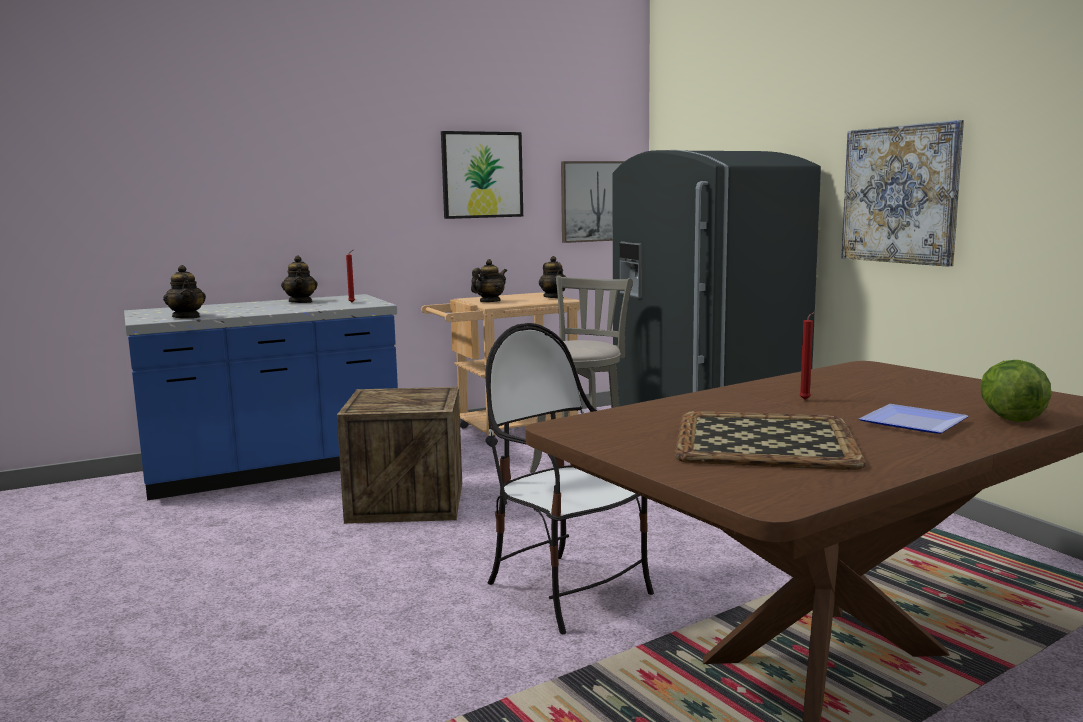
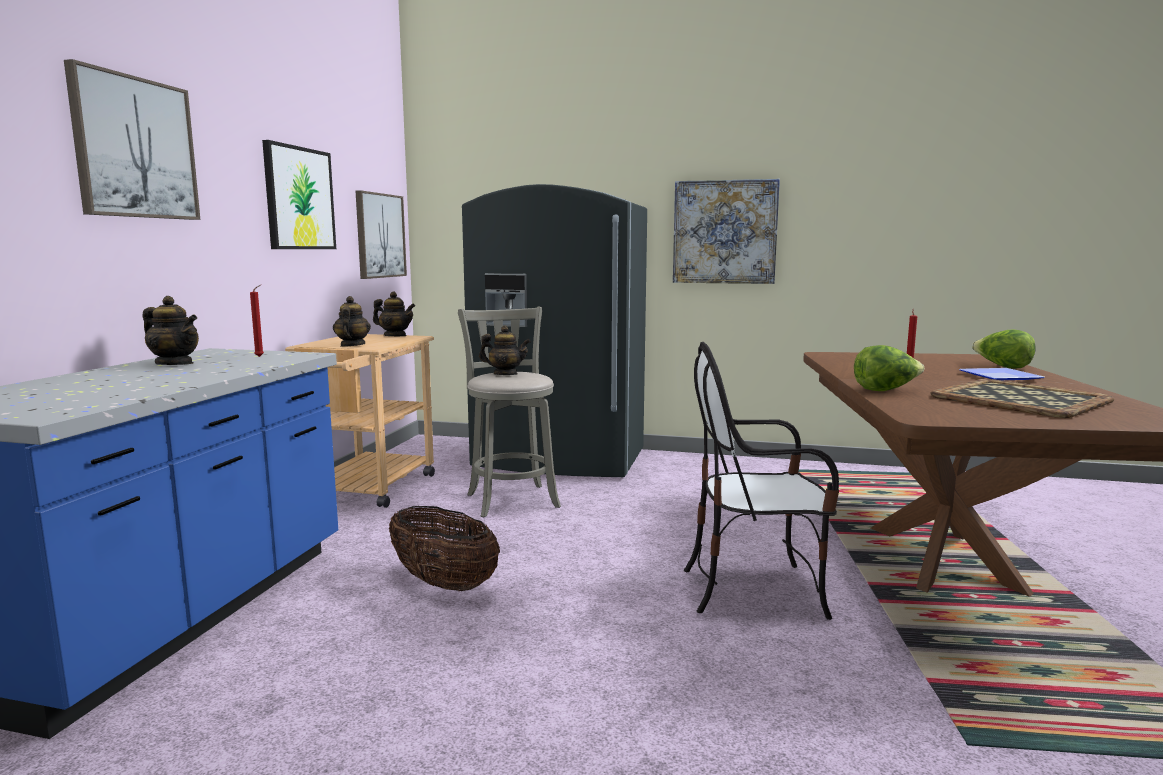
camera: 50 degrees left, 0 degrees up
teapot [163,265,206,318] -> teapot moved to [479,326,531,375]
crate [337,387,462,524] -> basket [389,506,500,591]
none -> picture [64,59,200,220]
none -> lettuce [854,345,924,391]

